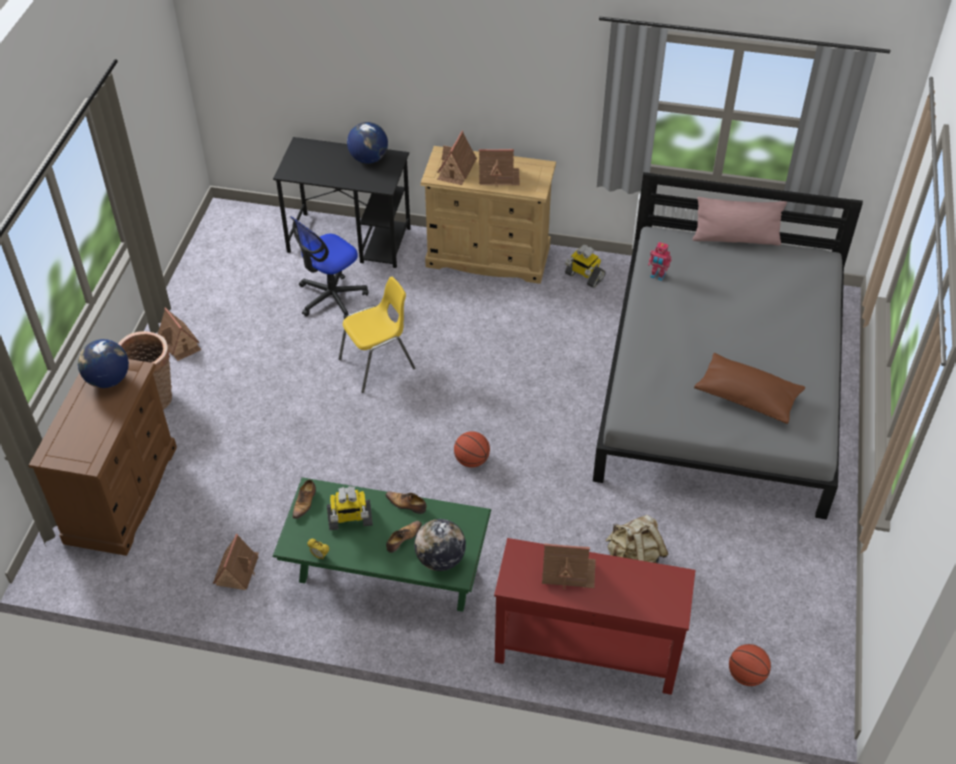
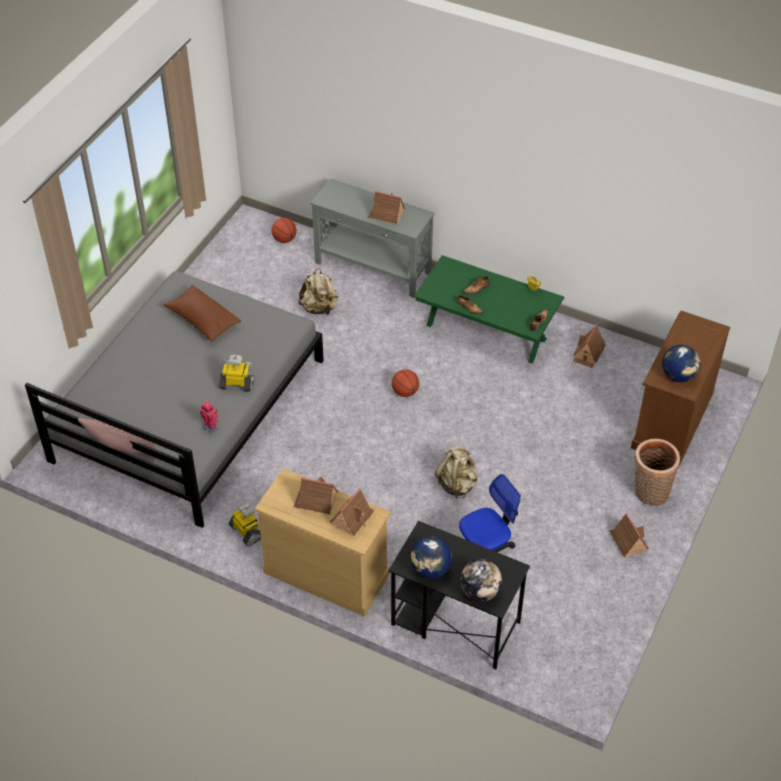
camera: 165 degrees left, 0 degrees up
toy robot [327,486,373,530] -> toy robot moved to [220,354,254,392]
yellow chair [339,277,416,393] -> beige backpack [435,446,478,499]
globe [414,519,466,571] -> globe moved to [460,559,502,602]
red console table [494,538,695,695] -> grey console table [311,178,435,298]

